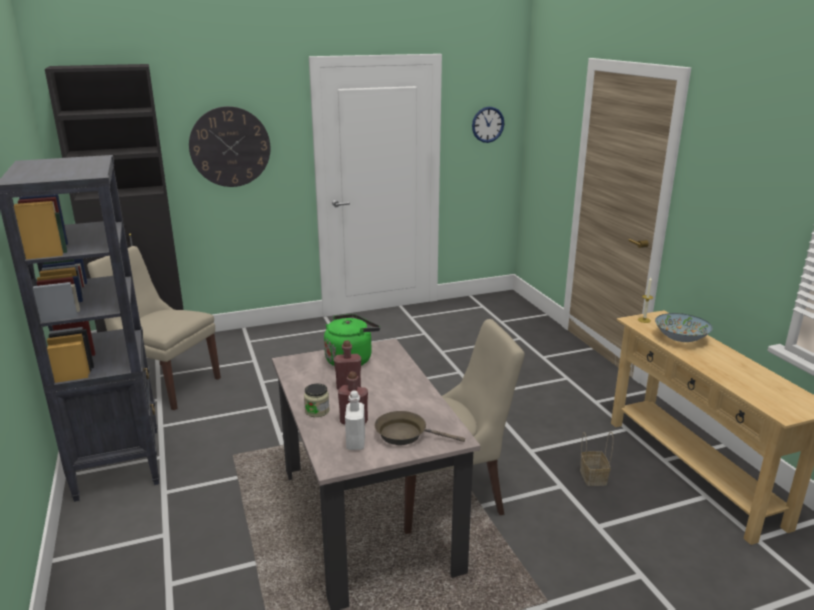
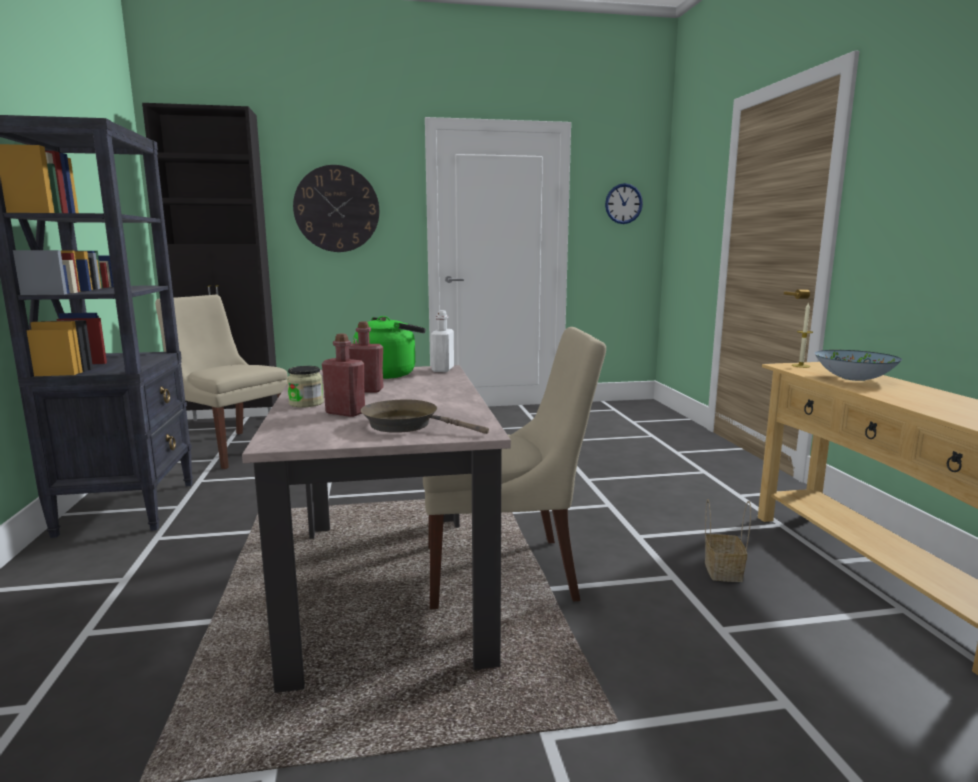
camera: 10 degrees right, 10 degrees down
white bottle [345,391,365,450] -> white bottle moved to [431,310,454,372]

